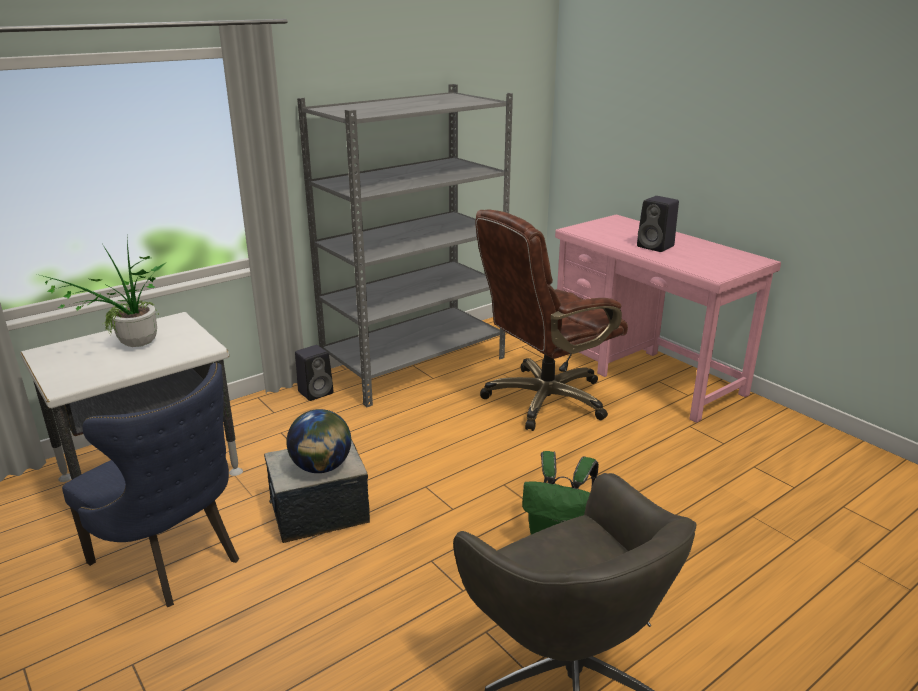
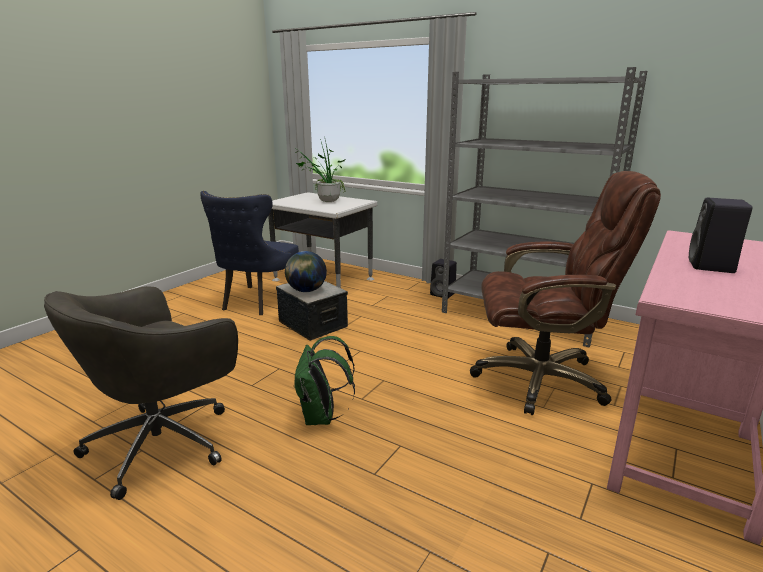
camera: 70 degrees right, 5 degrees down
brown office chair [475,209,628,431] -> brown office chair turned 150 degrees clockwise [470,171,661,415]

